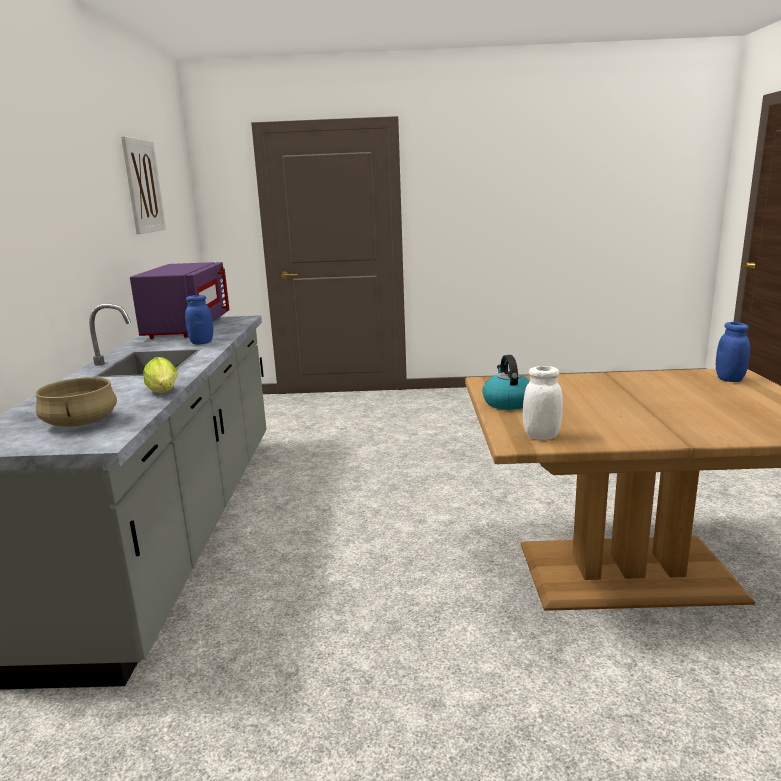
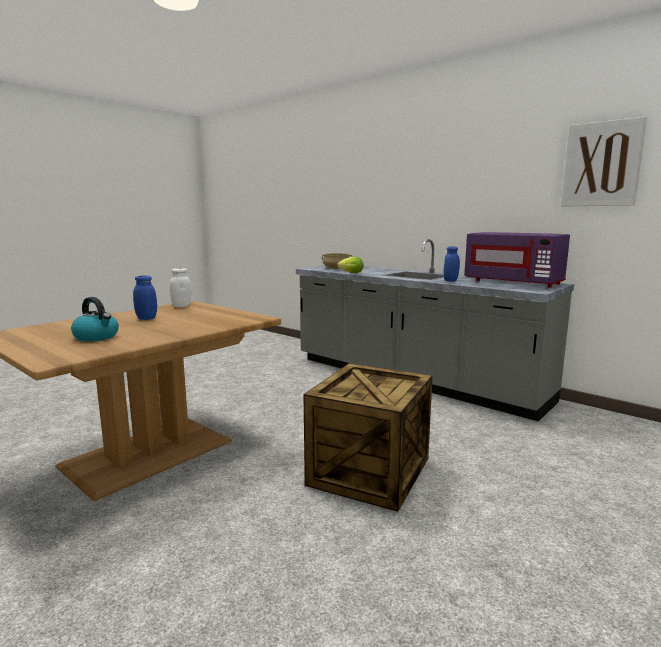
camera: 130 degrees right, 5 degrees down
kettle [482,355,530,410] -> kettle moved to [71,297,119,341]
blue jar [716,322,750,382] -> blue jar moved to [133,276,157,320]
none -> crate [303,363,433,512]

